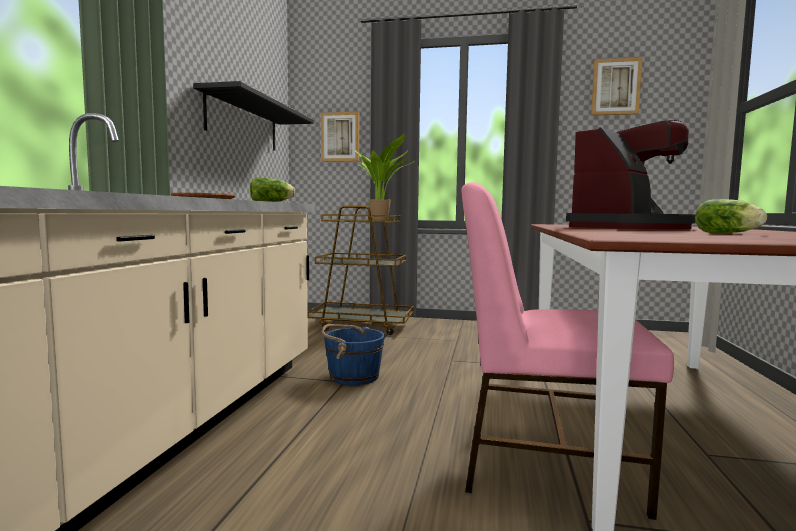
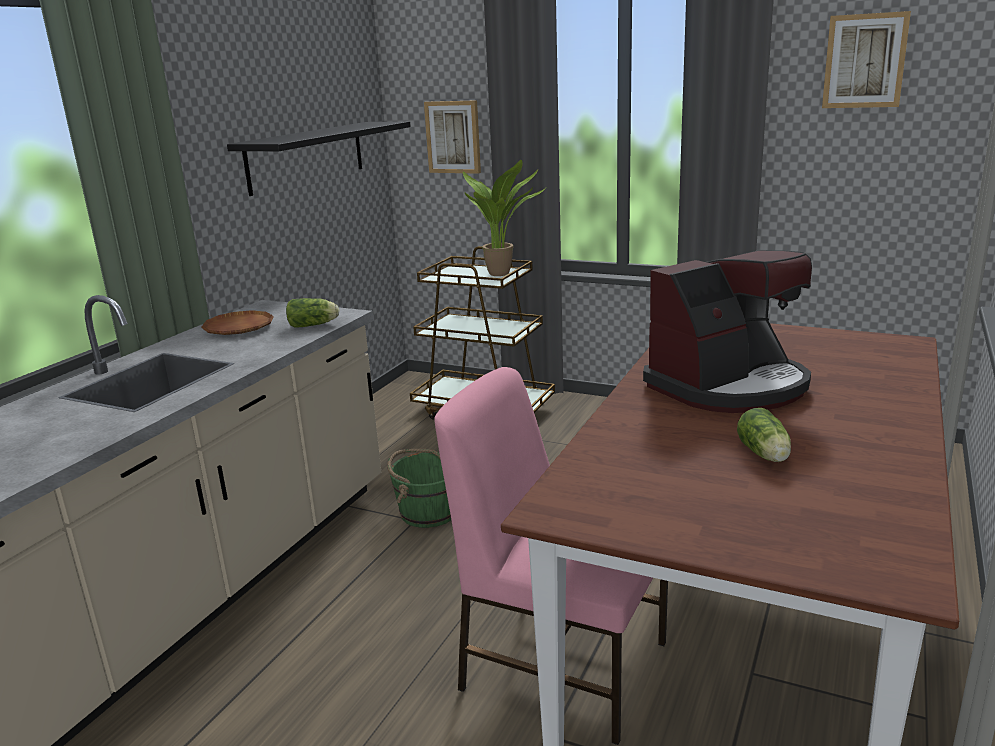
camera: 15 degrees right, 15 degrees up
blue bucket [321,324,385,385] -> green bucket [387,449,451,528]

